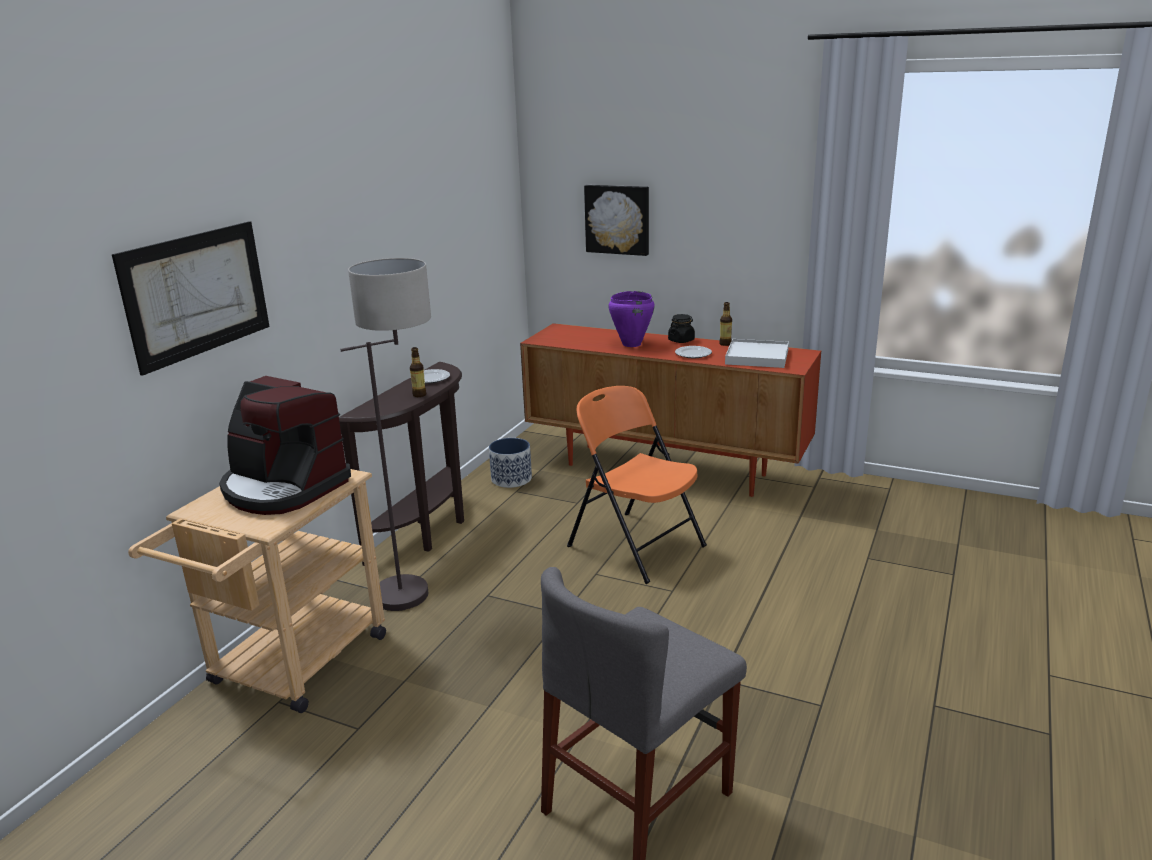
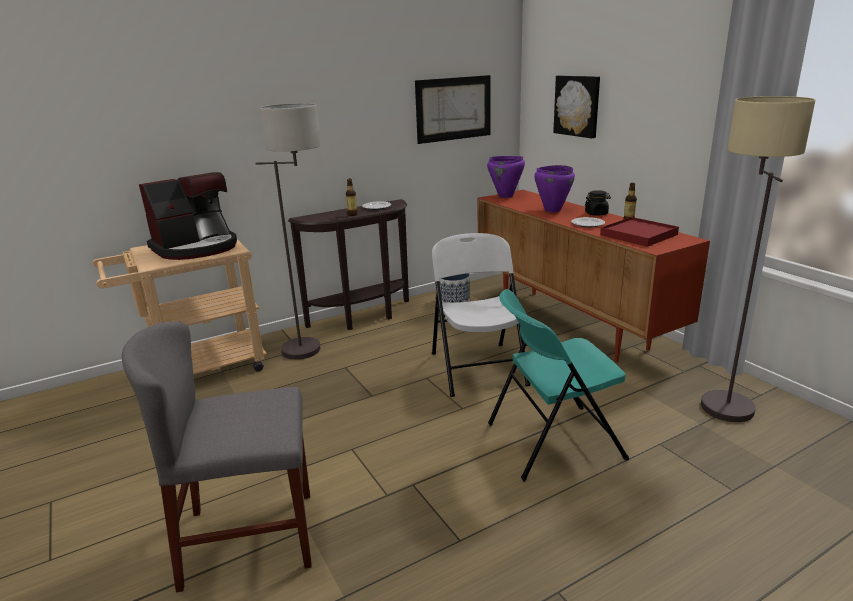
camera: 35 degrees right, 0 degrees up
picture [112,221,270,376] -> picture moved to [415,75,491,144]
coffee machine [219,376,351,515] -> coffee machine turned 105 degrees counterclockwise [139,172,237,260]
orange chair [567,386,707,584] -> white chair [432,233,530,397]
white tray [725,339,789,368] -> red tray [600,217,679,247]
none -> purple cooking pot [487,156,525,198]
none -> turquoise chair [488,289,629,482]
none -> beige floor lamp [701,96,815,422]

